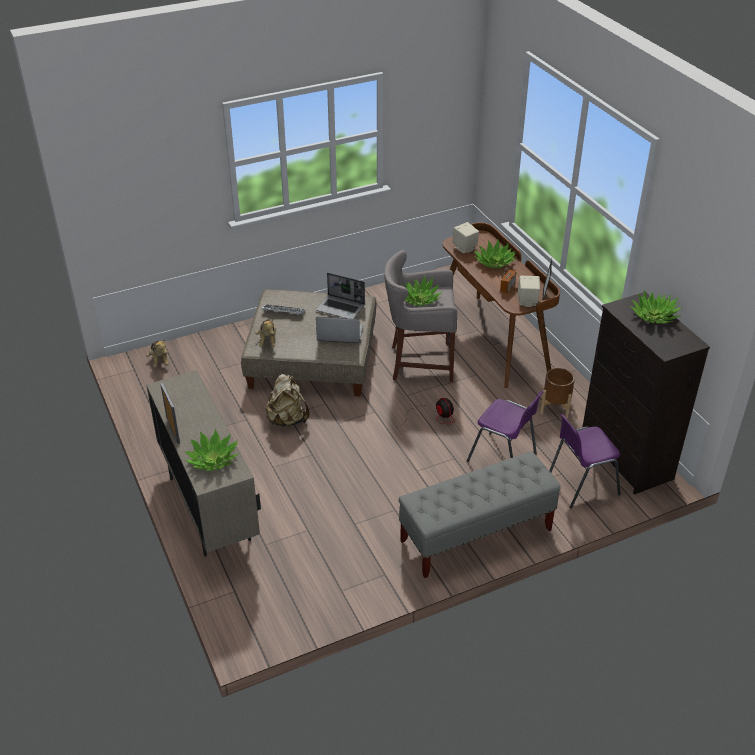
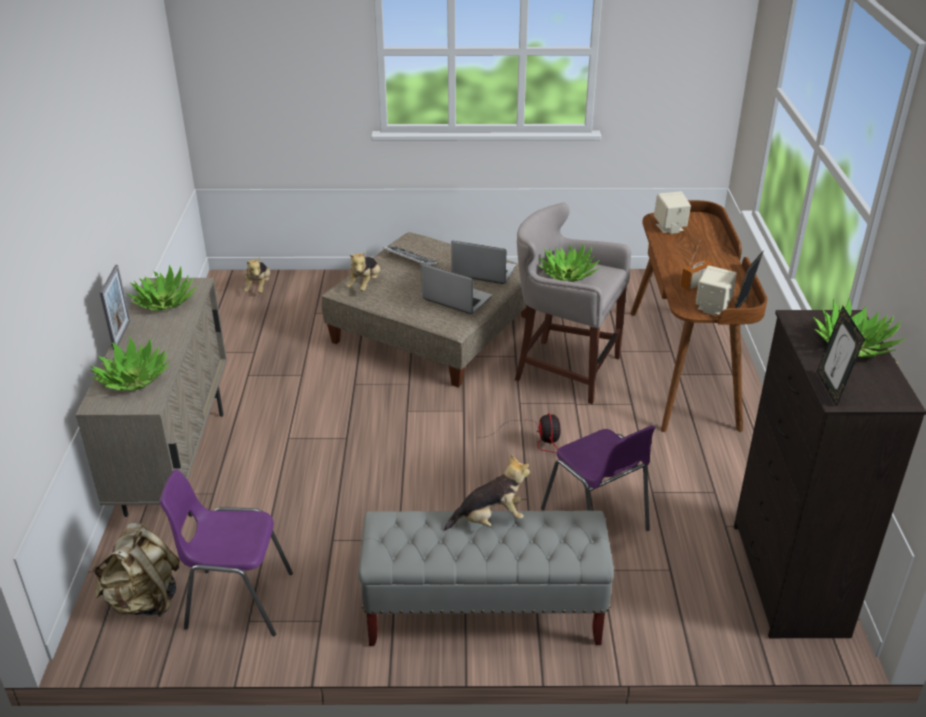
camera: 25 degrees right, 5 degrees down
beige backpack [266,374,309,427] -> beige backpack moved to [92,523,180,617]
laptop [316,273,365,319] -> laptop turned 150 degrees clockwise [451,241,516,284]
potted plant [474,239,516,268] -> potted plant moved to [126,265,198,311]
brown planter [540,368,575,419] -> none
purple chair [549,414,621,509] -> purple chair moved to [159,470,293,637]
none -> plush toy [444,454,530,531]
none -> picture frame [817,306,865,407]

